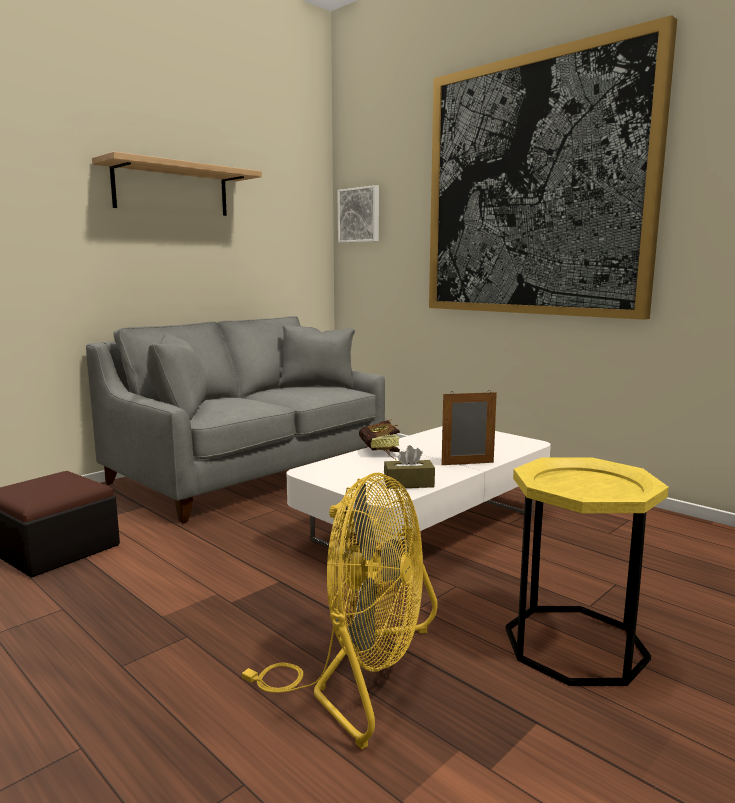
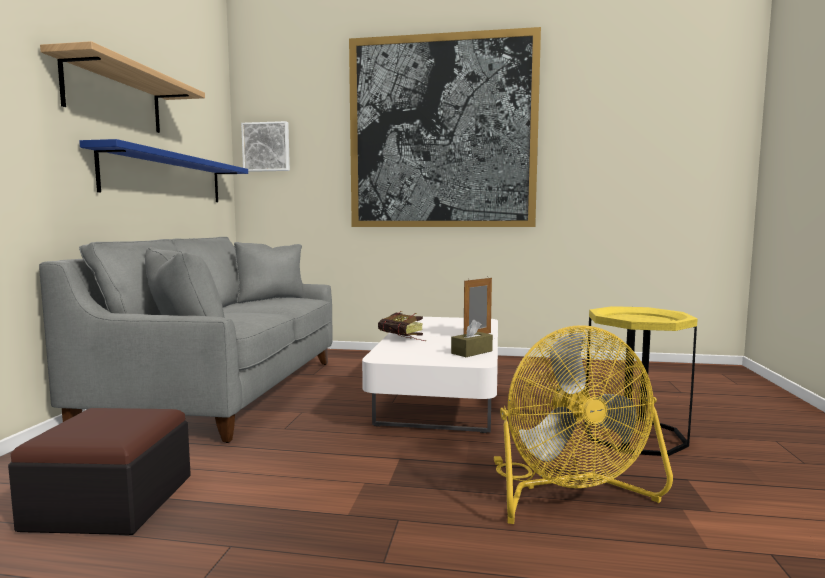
camera: 35 degrees left, 5 degrees down
yellow fan [241,473,438,750] -> yellow fan turned 90 degrees clockwise [494,325,673,524]
none -> blue shelf [79,139,248,202]

